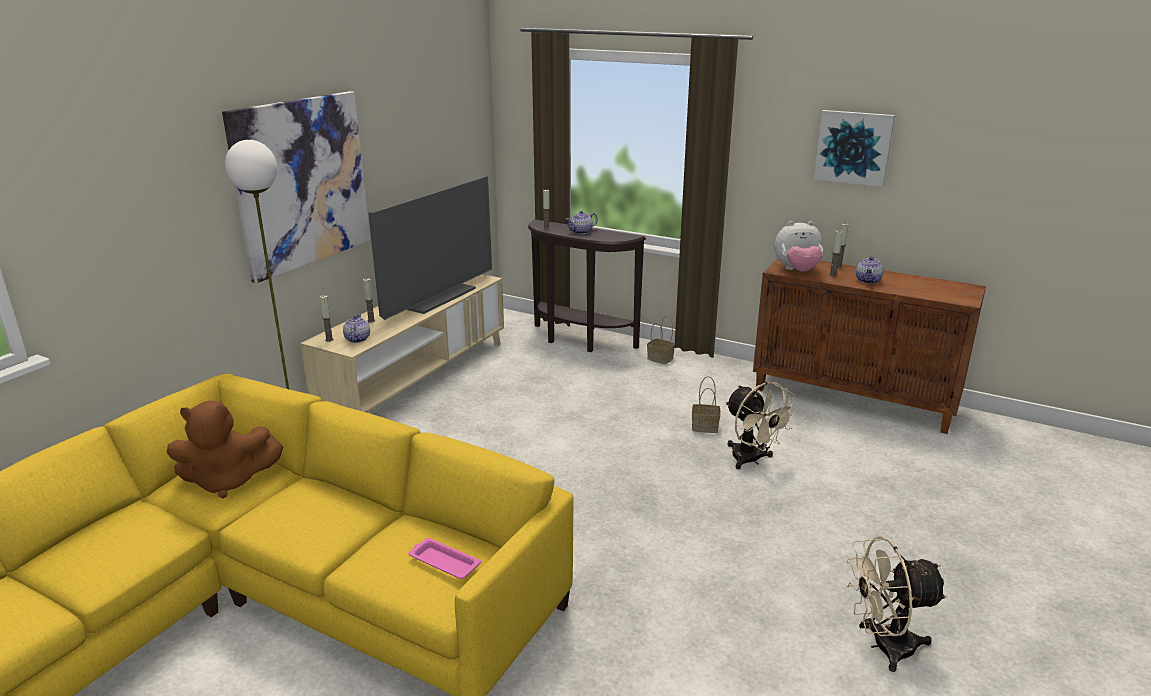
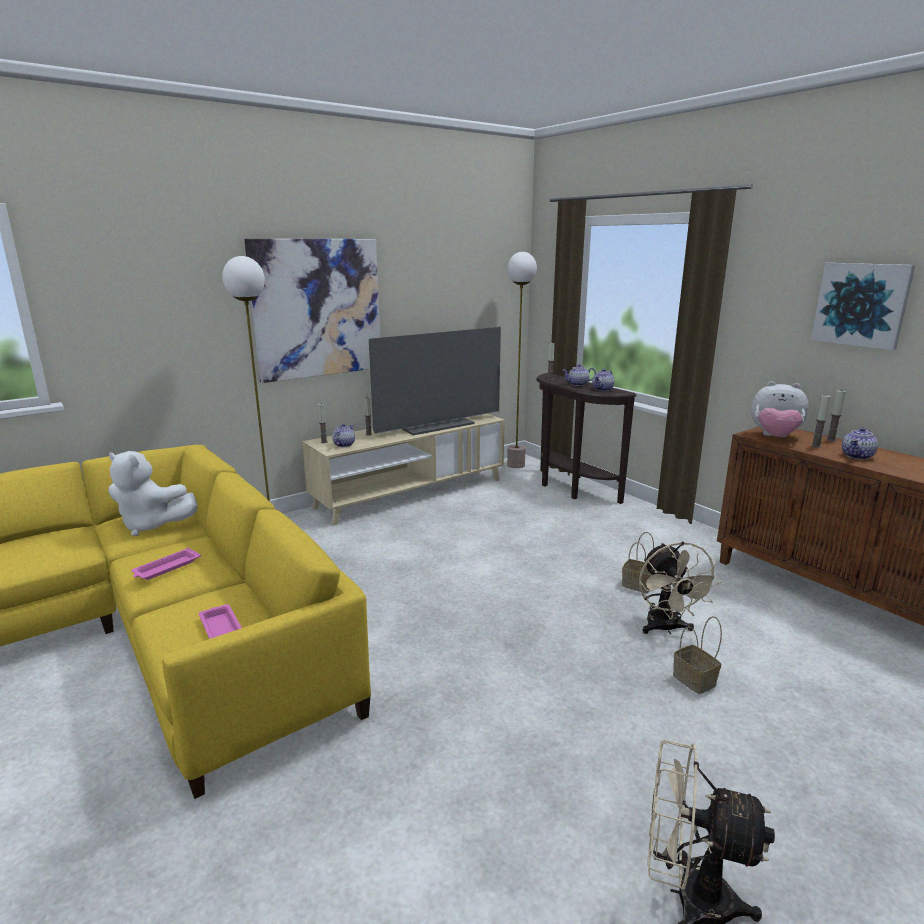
camera: 25 degrees right, 5 degrees down
brown plush toy [166,400,284,499] -> white plush toy [109,451,198,537]
basket [647,316,675,364] -> basket moved to [673,616,722,694]
none -> pink tray [131,548,201,580]
none -> floor lamp [507,252,537,468]
none -> teapot [592,369,614,391]

